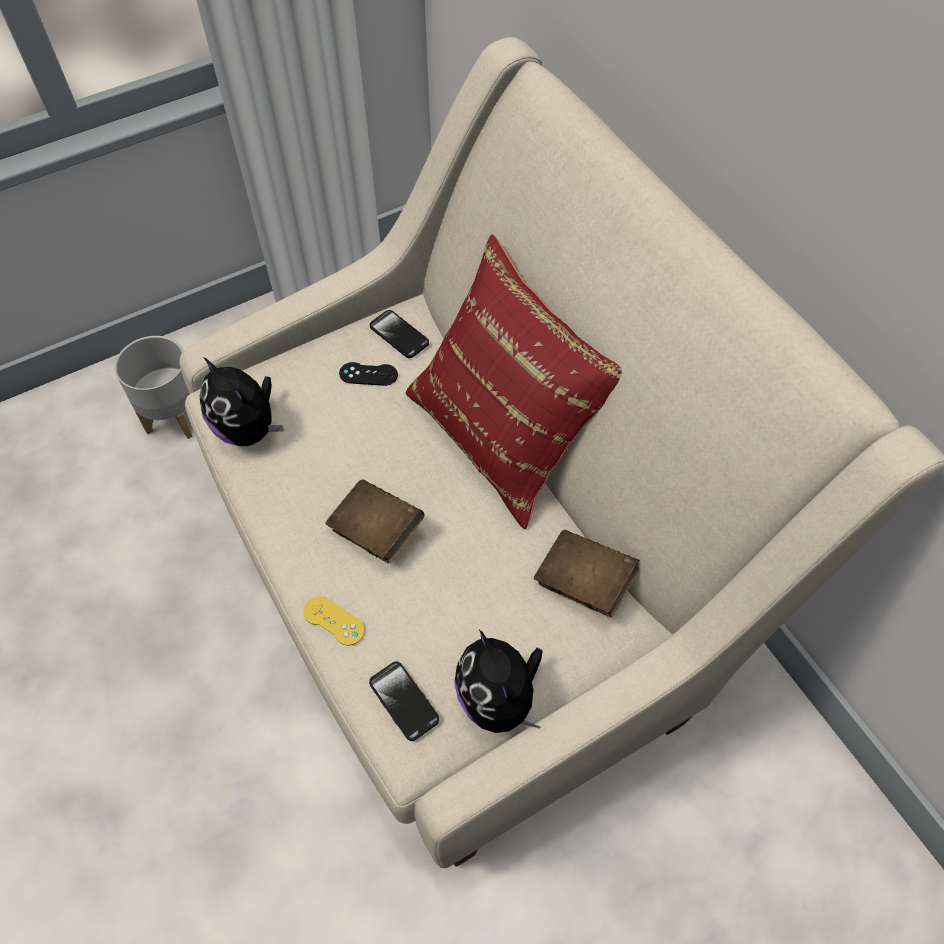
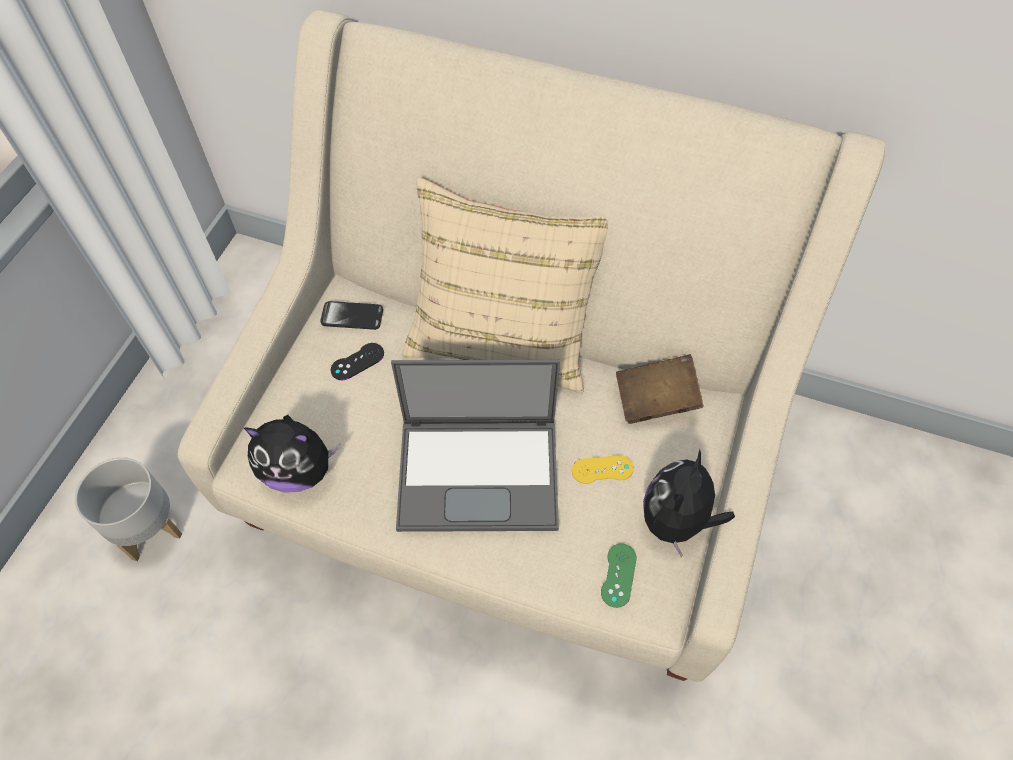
camera: 40 degrees left, 0 degrees up
yellow game controller [303,596,365,646] -> yellow game controller moved to [572,455,634,484]
brown book [326,479,425,564] -> laptop [391,360,560,532]
phone [369,661,439,741] -> green game controller [601,543,637,608]
red pillow [406,234,622,529] -> beige pillow [402,177,608,393]
plush toy [454,630,543,733] -> plush toy turned 90 degrees clockwise [643,449,735,558]

